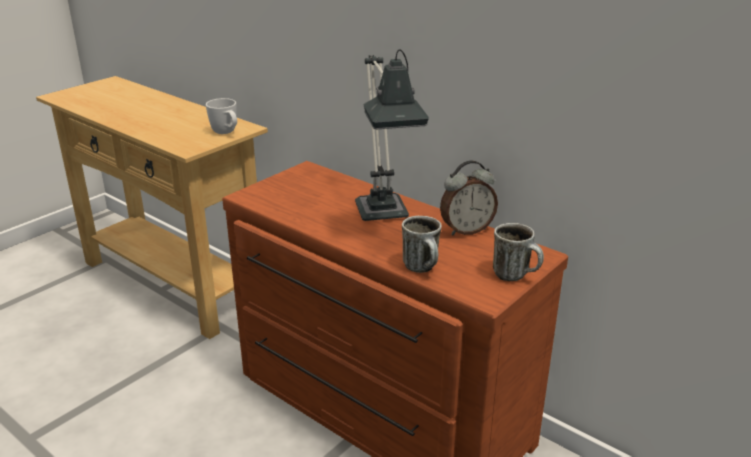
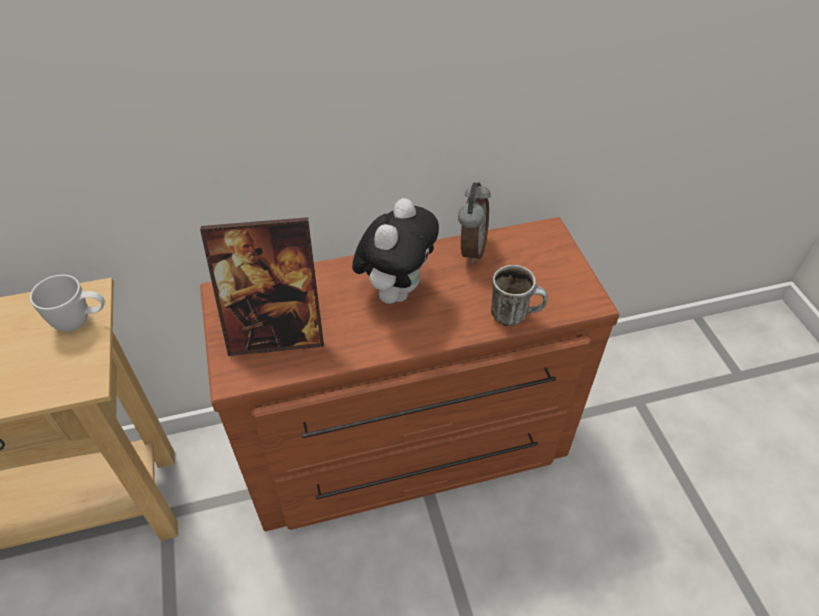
camera: 55 degrees left, 20 degrees up
table lamp [355,49,429,221] -> plush toy [352,198,439,304]
mug [493,223,544,281] -> none
none -> picture frame [200,217,324,356]

